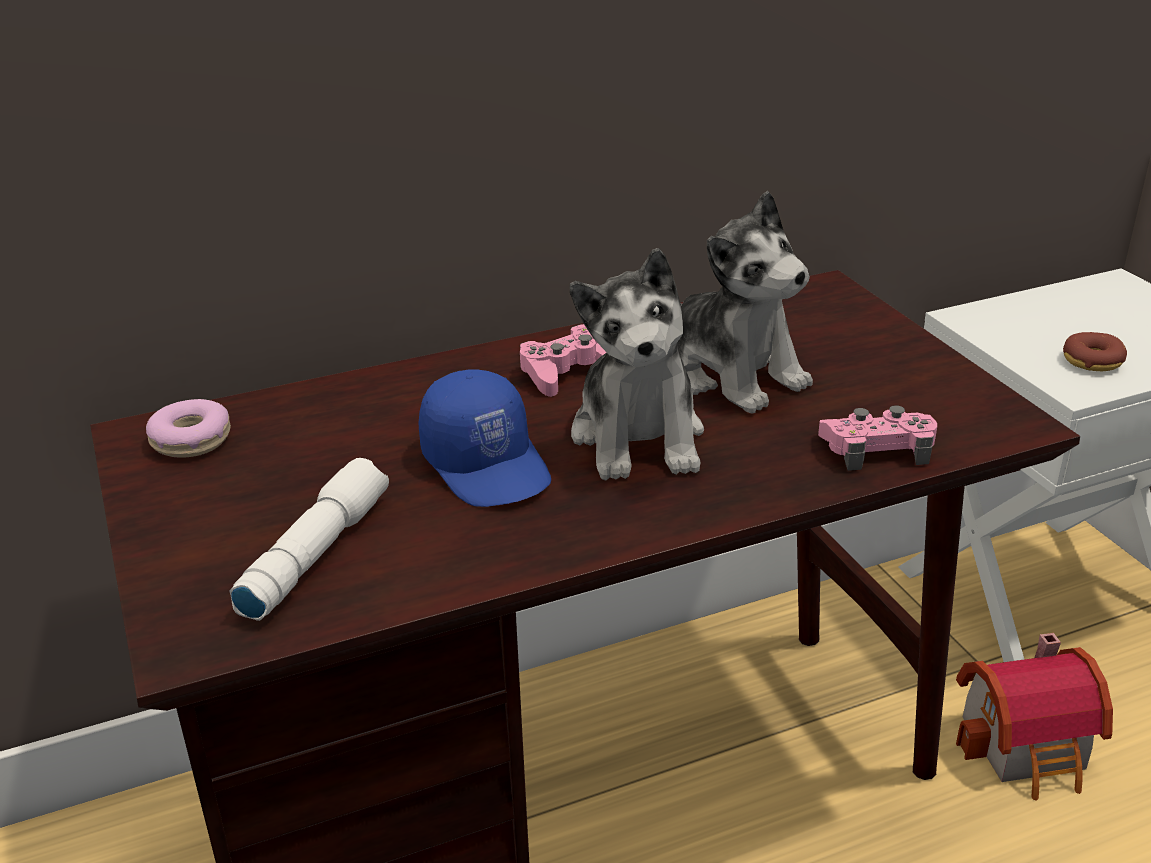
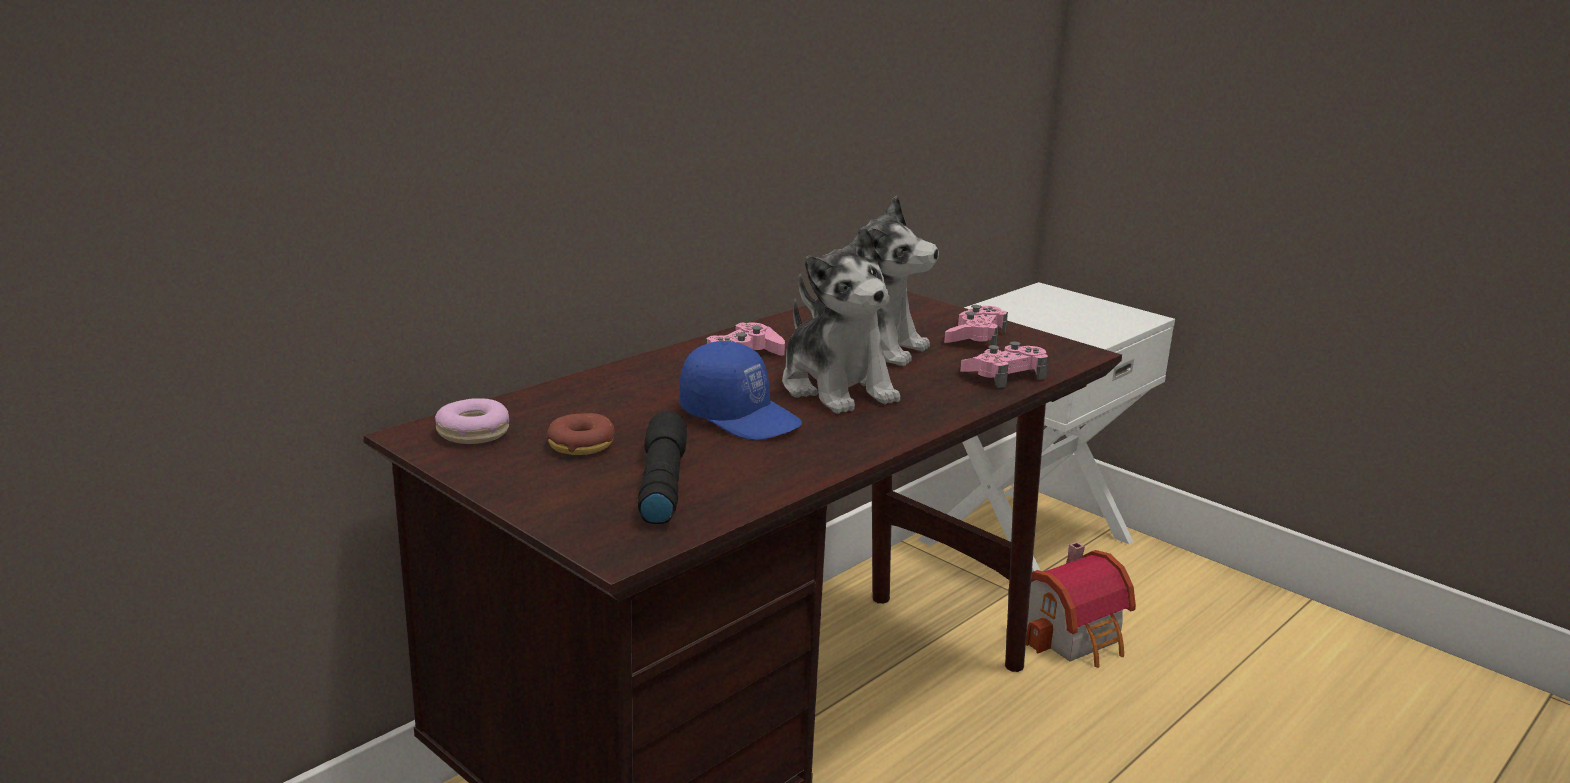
camera: 25 degrees left, 10 degrees down
white flashlight [229,458,389,621] -> black flashlight [638,411,687,524]
donut [1063,332,1127,371] -> donut moved to [547,413,615,455]
none -> pink game controller [944,305,1008,346]

